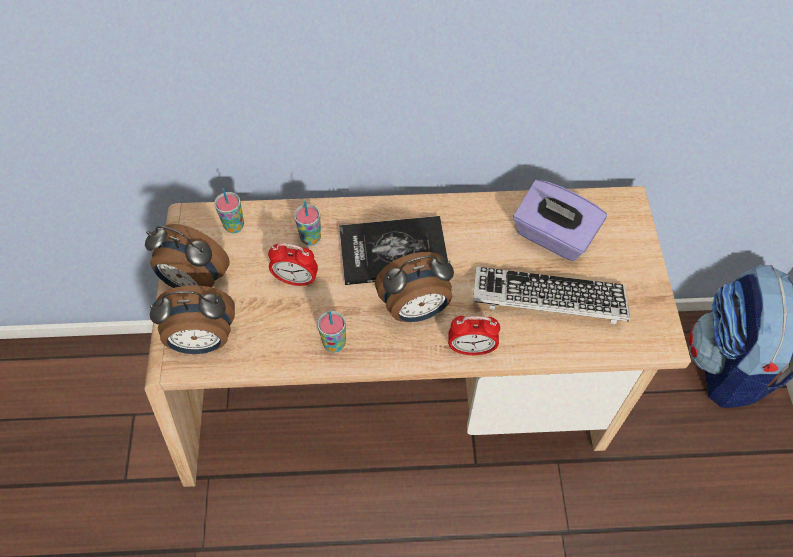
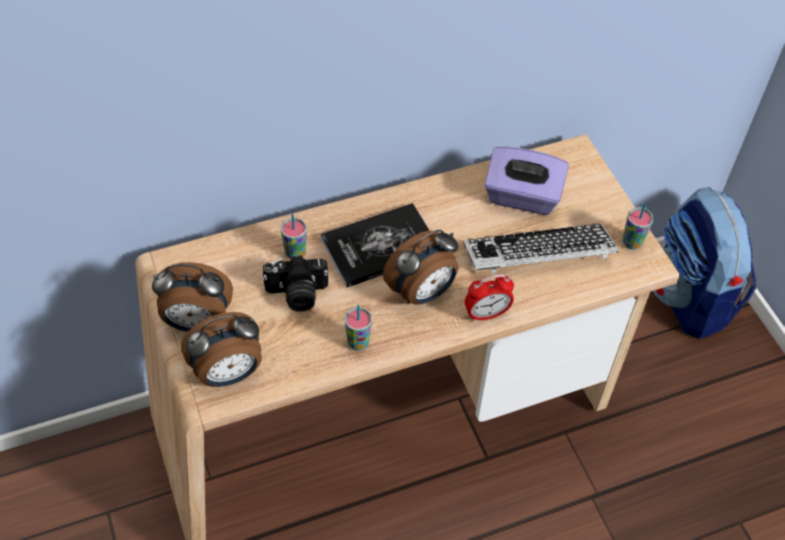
camera: 20 degrees left, 5 degrees down
cup [214,188,244,233] -> cup moved to [623,203,653,249]
alarm clock [268,243,318,287] -> camera [262,255,329,312]

